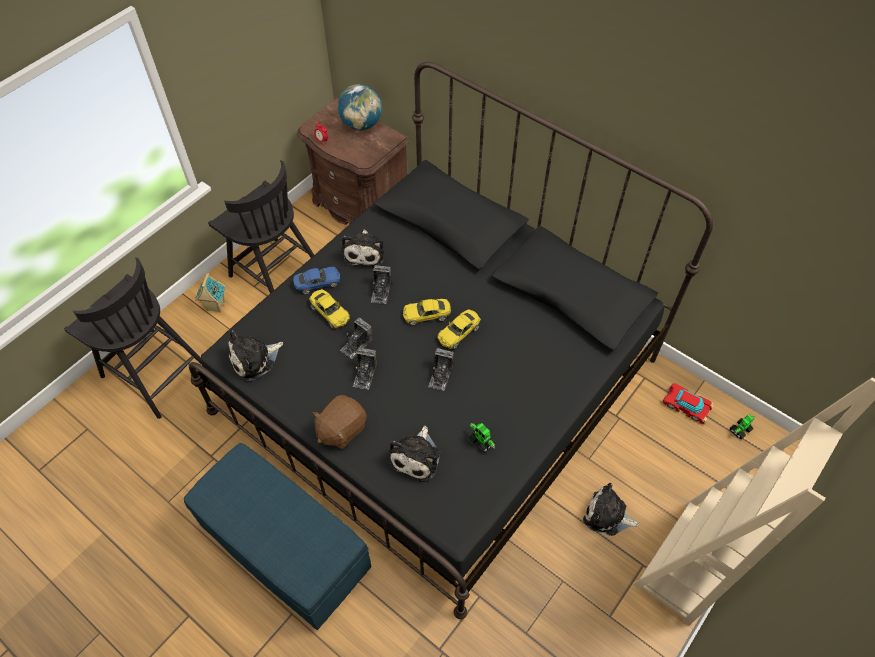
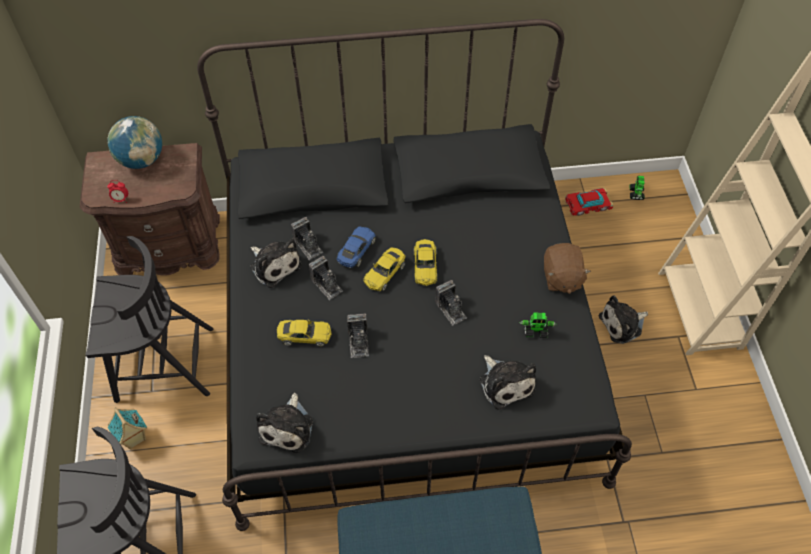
camera: 45 degrees left, 0 degrees up
blue toy car [293,267,340,294] -> blue toy car moved to [336,227,376,268]
brown plush toy [312,395,367,449] -> brown plush toy moved to [544,243,591,294]
camera [353,348,377,390] -> camera moved to [291,217,323,260]

